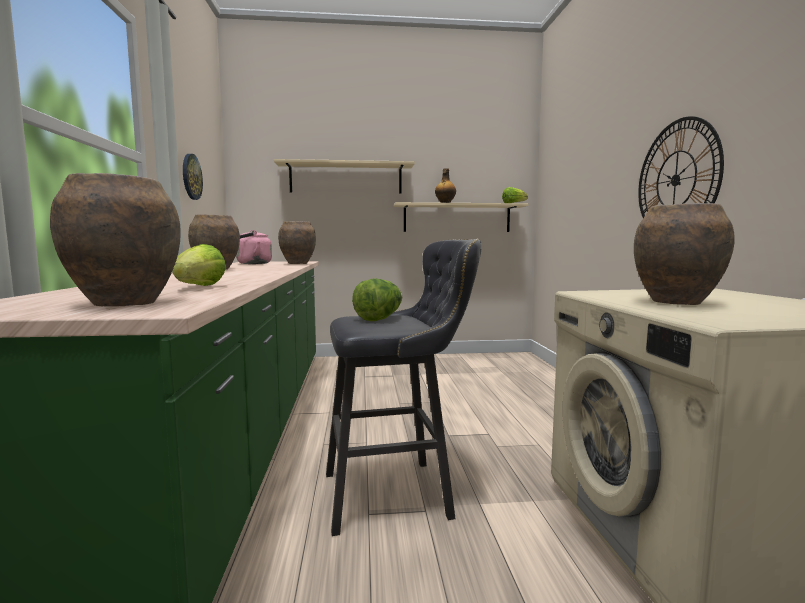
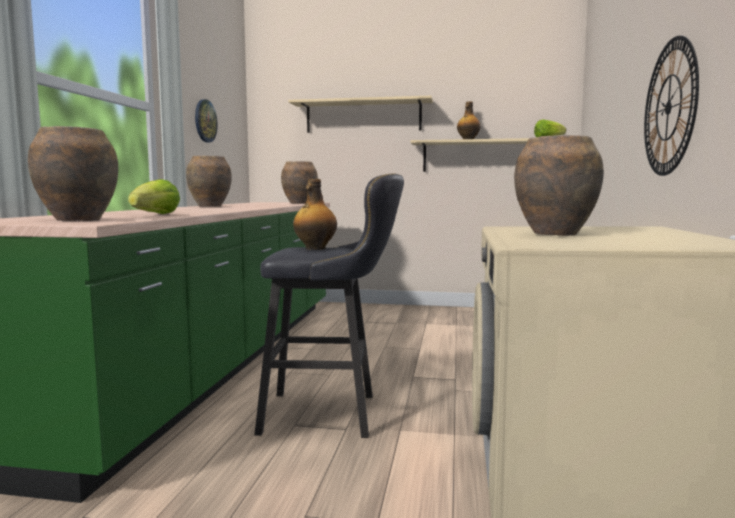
camera: 15 degrees right, 0 degrees up
pink kettle [236,230,272,264] -> none
lettuce [352,278,402,321] -> bottle [293,179,337,250]

